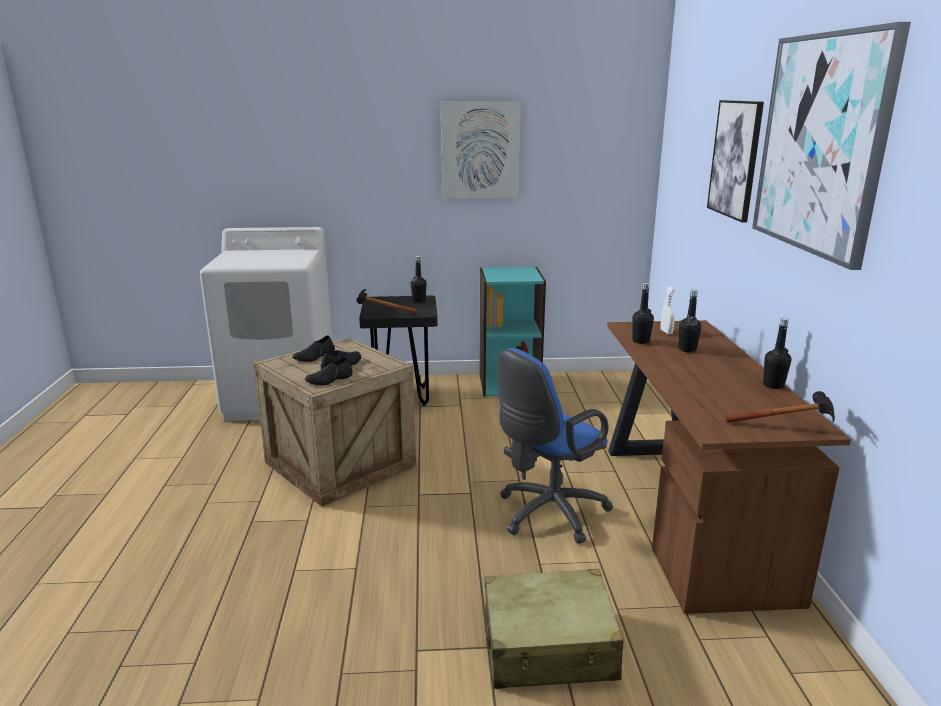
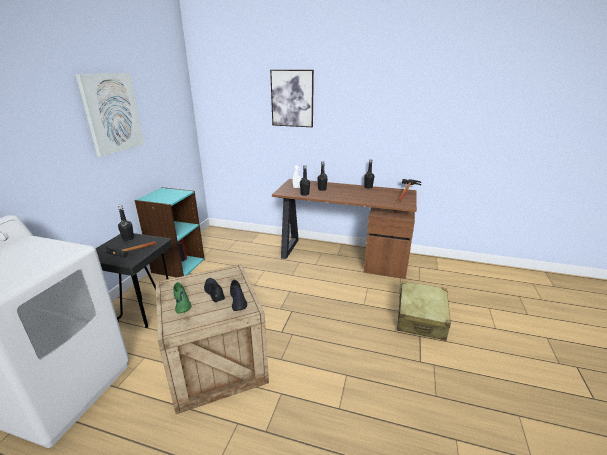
camera: 70 degrees left, 5 degrees up
black shoe [292,335,335,362] -> green shoe [174,282,192,314]
blue office chair [498,348,613,544] -> none
picture [752,22,911,270] -> none

